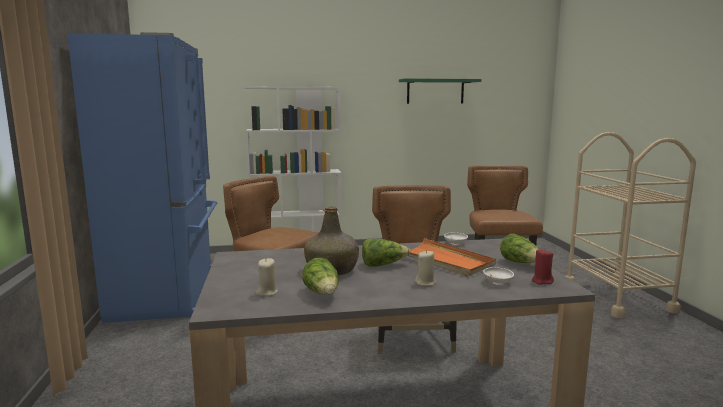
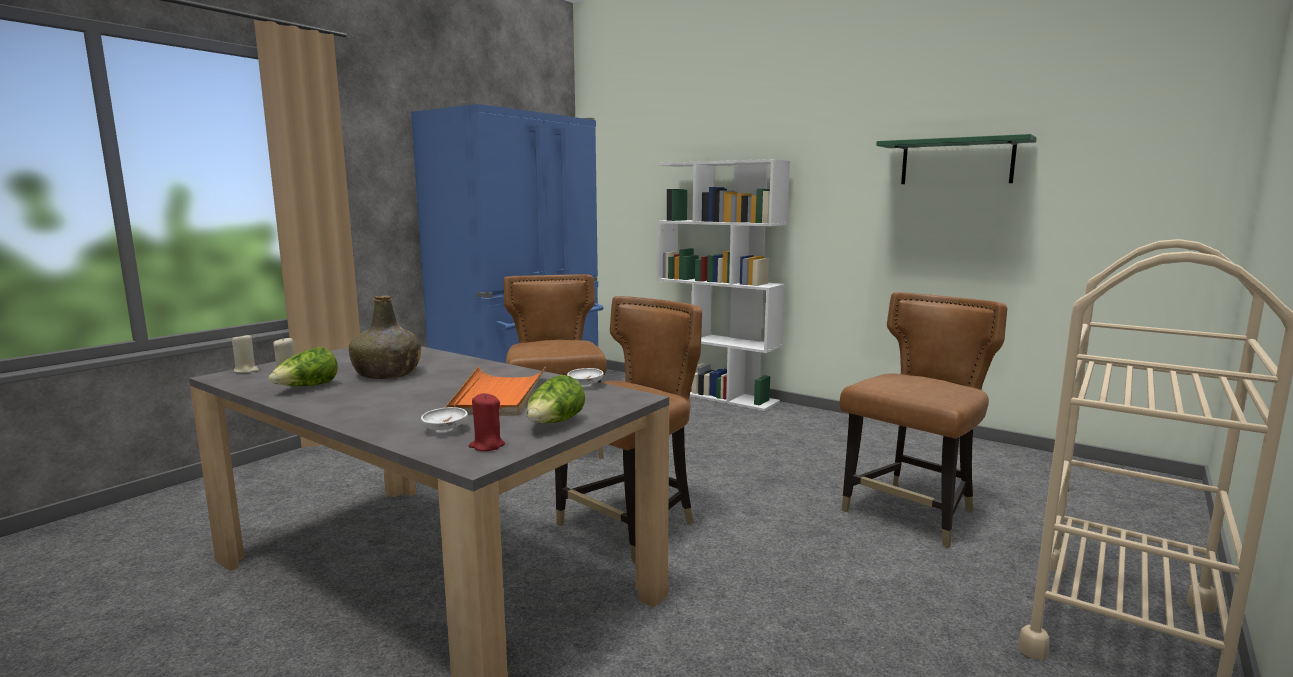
camera: 45 degrees right, 0 degrees up
lettuce [362,239,410,267] -> none
beige candle [415,250,436,286] -> beige candle moved to [232,333,259,373]

